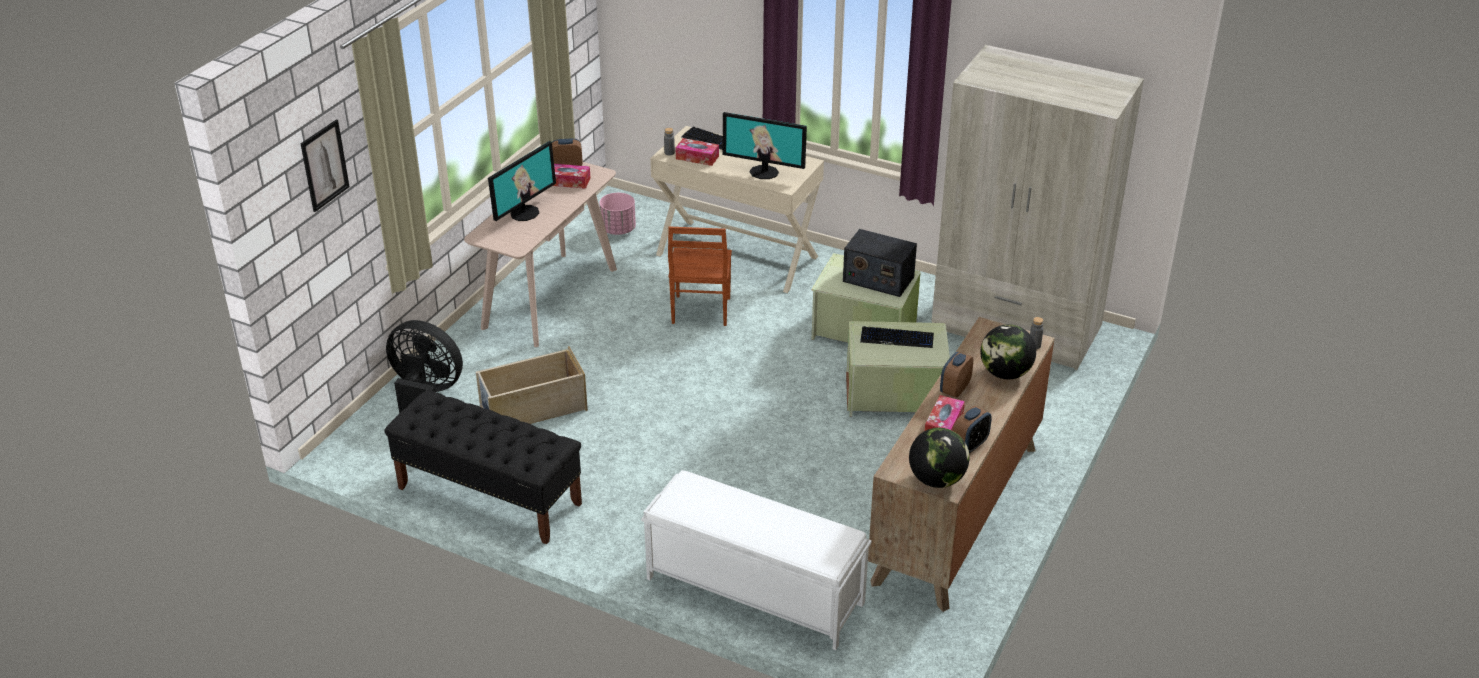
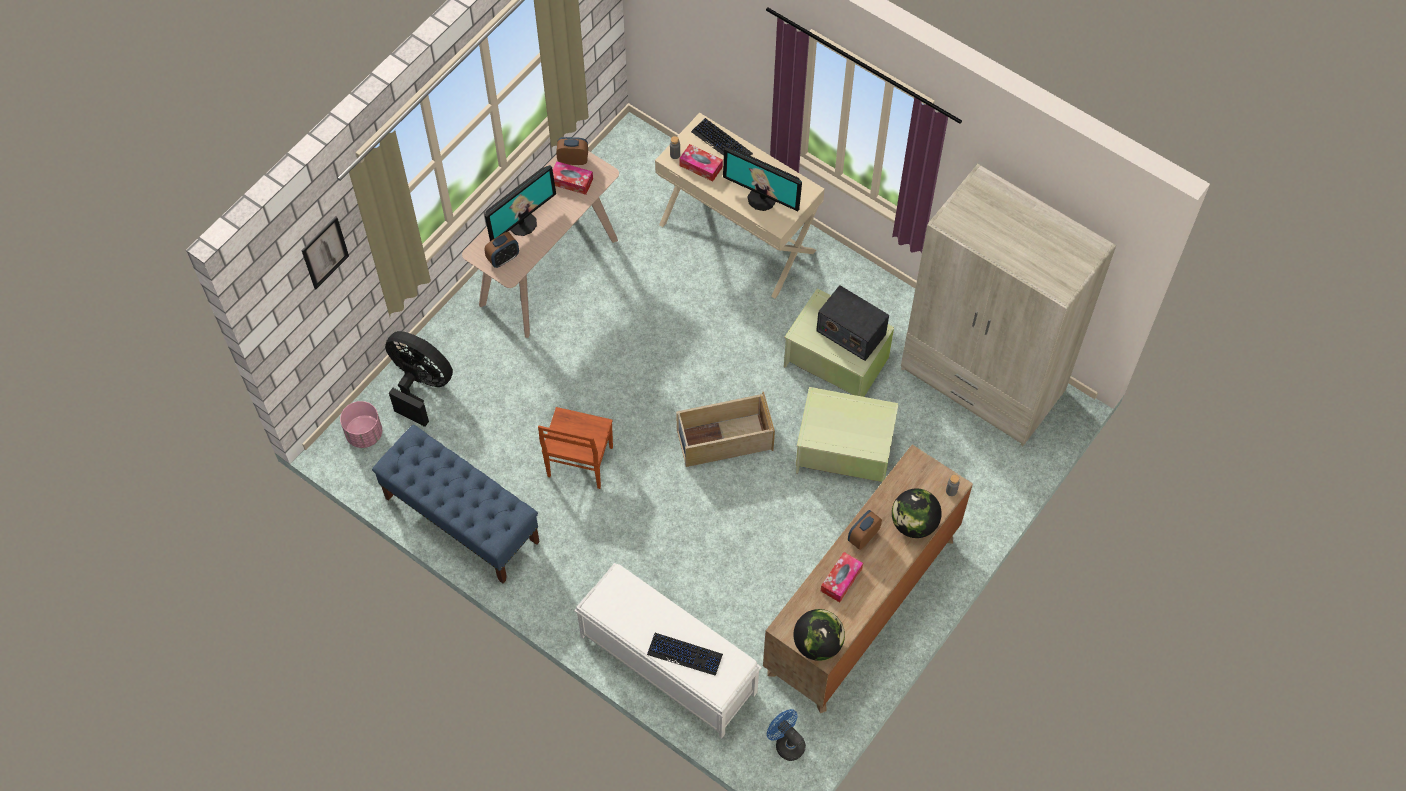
camera: 10 degrees right, 25 degrees up
black bench [384,390,582,544] -> blue bench [372,425,540,583]
beige storage box [476,346,588,424] -> beige storage box moved to [676,392,775,467]
pink planter [599,193,636,235] -> pink planter moved to [340,401,382,448]
brown chair [668,226,732,326] -> brown chair moved to [538,407,613,489]
keyboard [860,326,934,348] -> keyboard moved to [647,633,723,676]
alarm clock [953,406,992,454] -> alarm clock moved to [484,232,519,268]
none -> blue fan [767,709,806,761]

